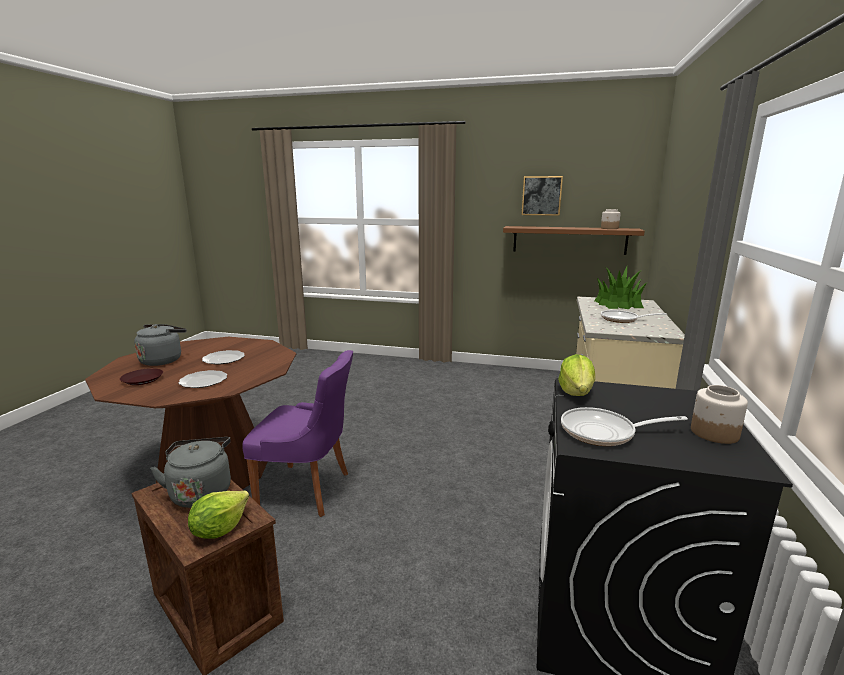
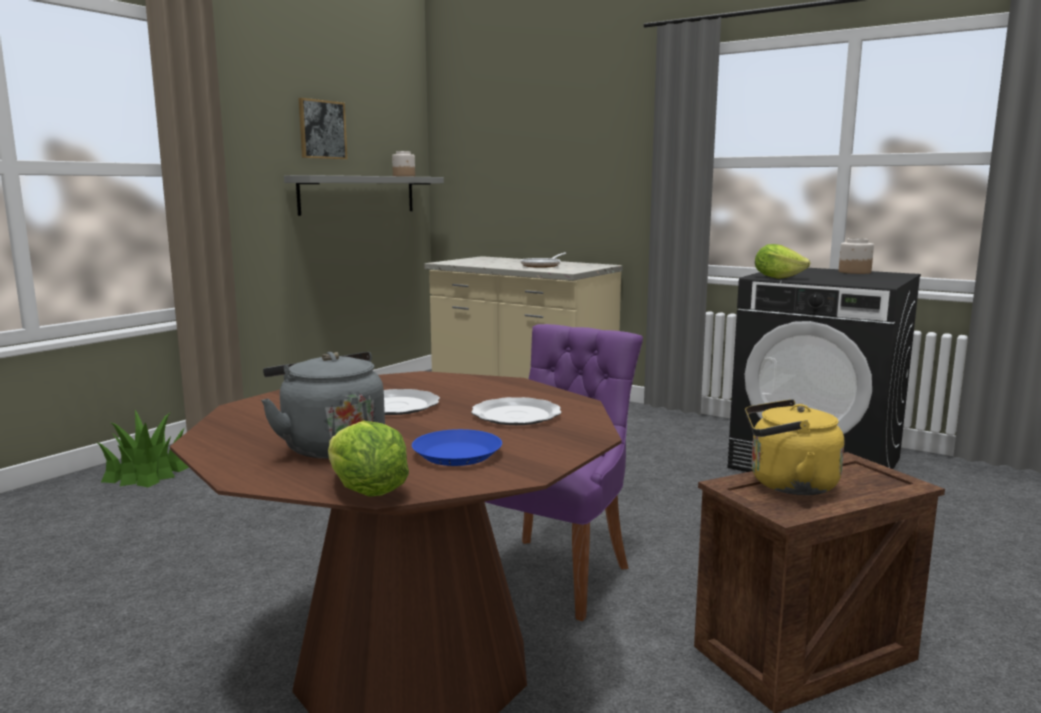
camera: 70 degrees left, 5 degrees down
brown plate [120,368,163,385] -> blue plate [412,429,502,466]
grey kettle [150,437,231,508] -> yellow kettle [745,399,844,495]
lettuce [188,490,249,538] -> lettuce moved to [328,420,409,497]
brown shelf [503,226,645,255] -> grey shelf [284,175,444,216]
frying pan [561,407,688,446] -> none
potted plant [594,267,648,309] -> potted plant moved to [98,410,189,488]

